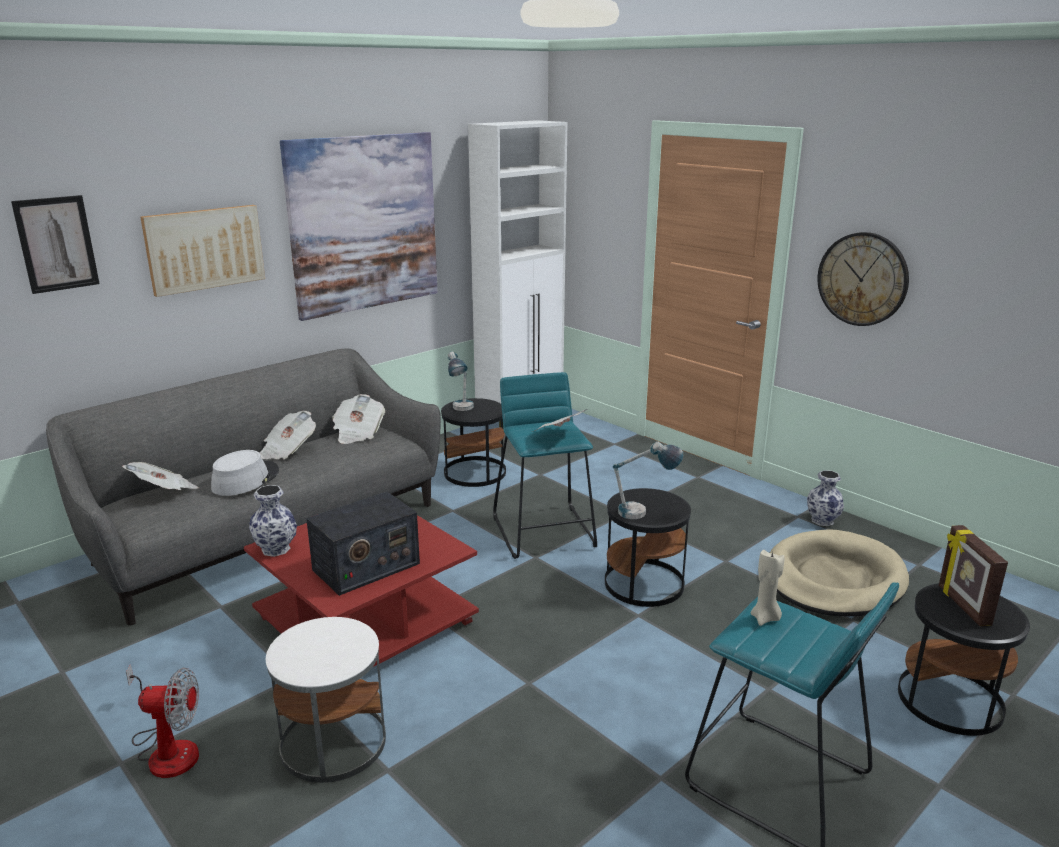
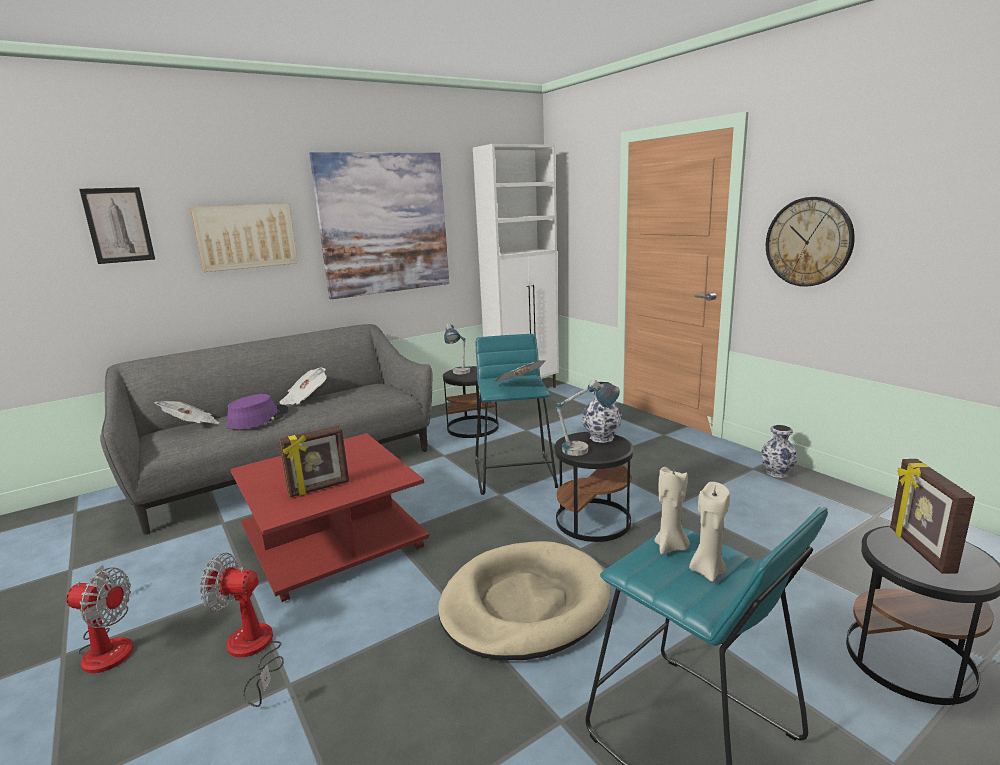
camera: 10 degrees right, 5 degrees down
grey hat [211,450,279,496] -> purple hat [227,394,289,429]
vase [249,485,297,557] -> vase moved to [582,382,622,443]
white side table [266,617,386,783] -> fan [200,553,284,707]
radio [306,492,420,596] -> picture frame [279,425,349,497]
newspaper [332,394,385,444] -> none
beige dog bed [770,529,909,616] -> beige dog bed moved to [438,541,610,660]
none -> beige candle [689,482,730,582]

